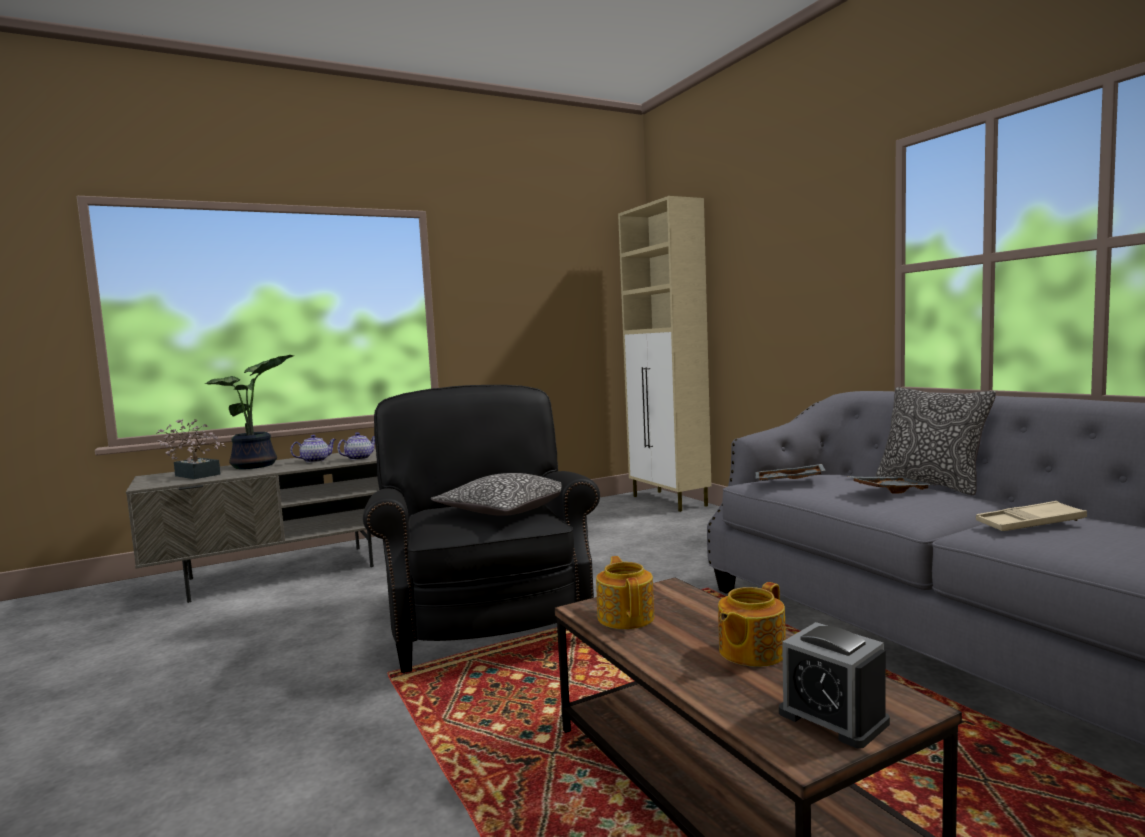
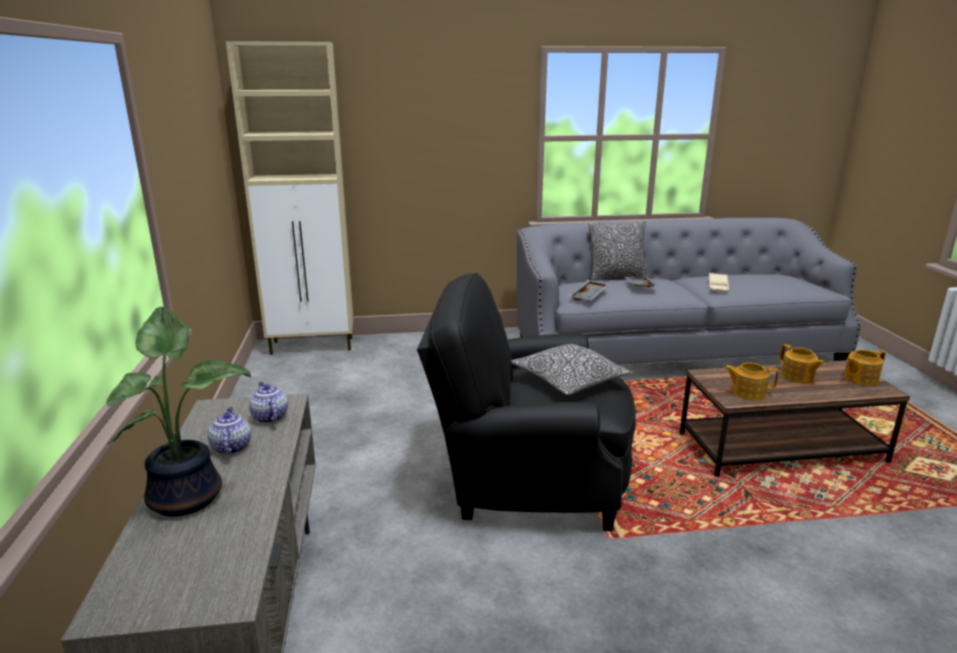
camera: 70 degrees left, 15 degrees up
potted plant [156,419,226,479] -> none
alarm clock [779,622,890,749] -> teapot [844,350,886,386]

